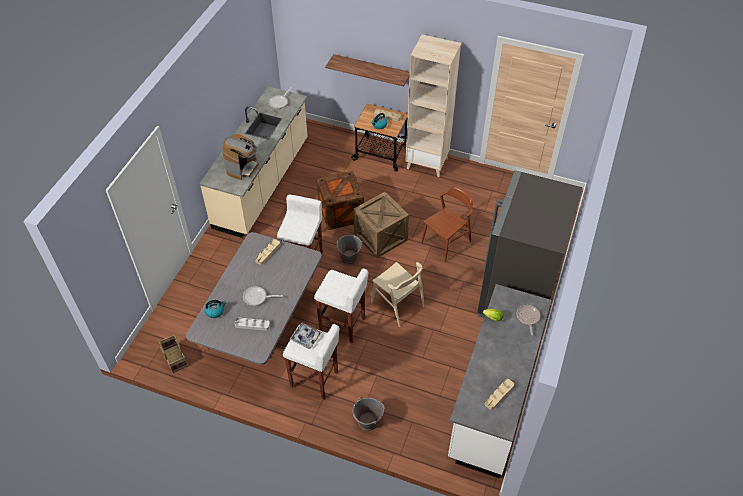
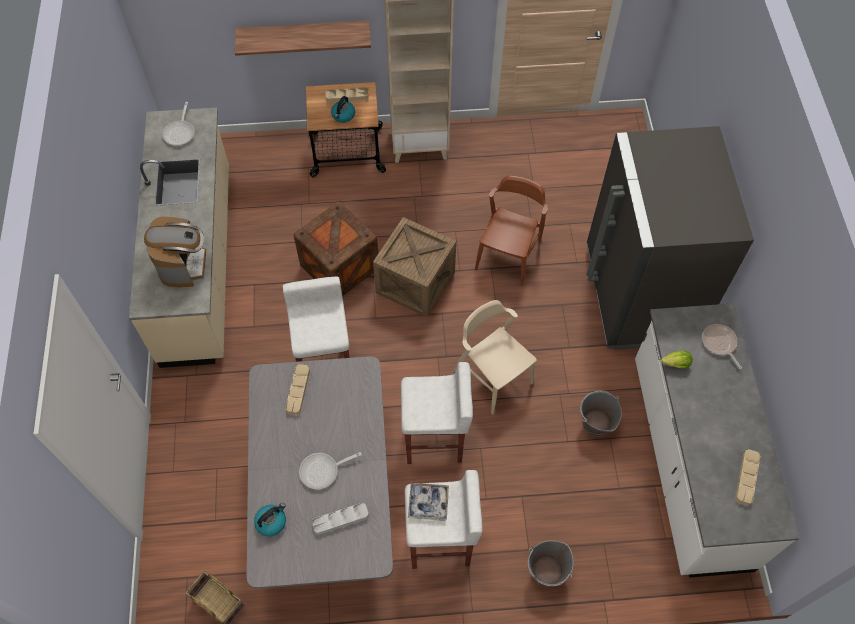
camera: 25 degrees left, 10 degrees up
grey bucket [335,235,363,265] -> grey bucket moved to [580,391,622,436]
beige chair [371,262,424,327] -> beige chair turned 150 degrees counterclockwise [454,300,537,414]

